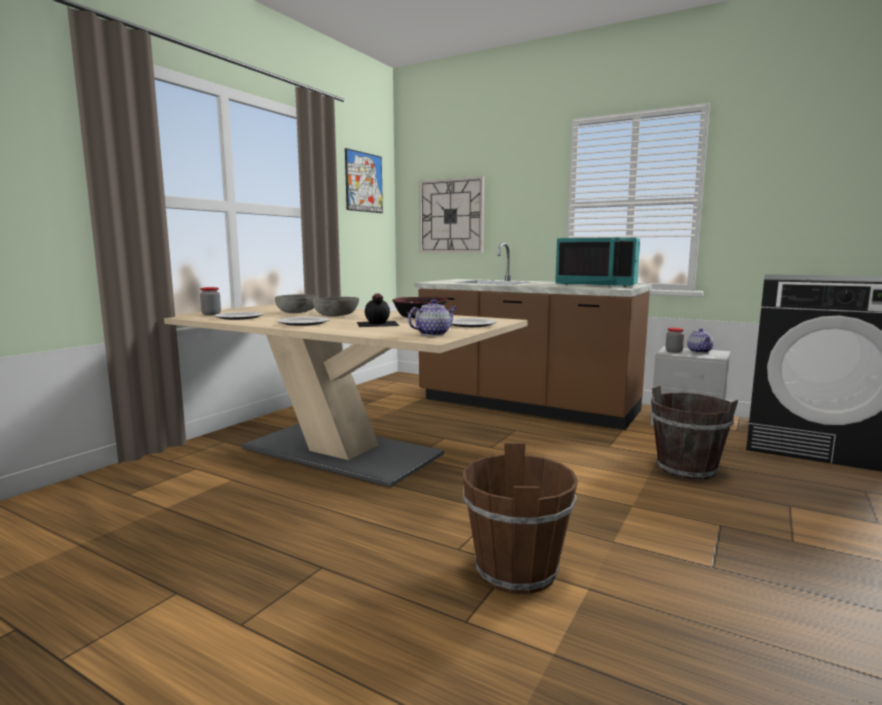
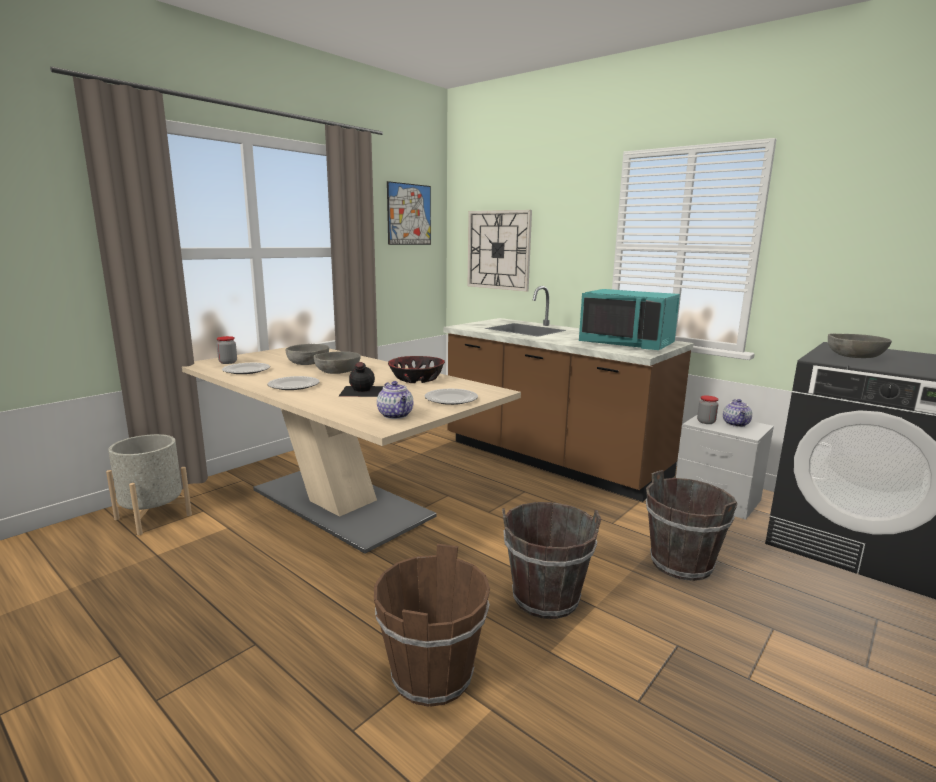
camera: 10 degrees right, 5 degrees up
teapot [408,299,457,336] -> teapot turned 90 degrees clockwise [377,381,413,419]
none -> grey planter [106,434,192,535]
none -> brown bucket [502,502,601,619]
none -> grey bowl [828,333,892,358]

